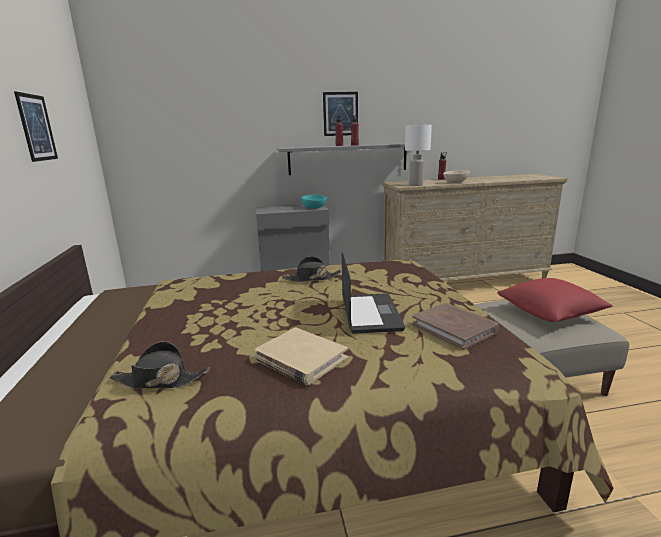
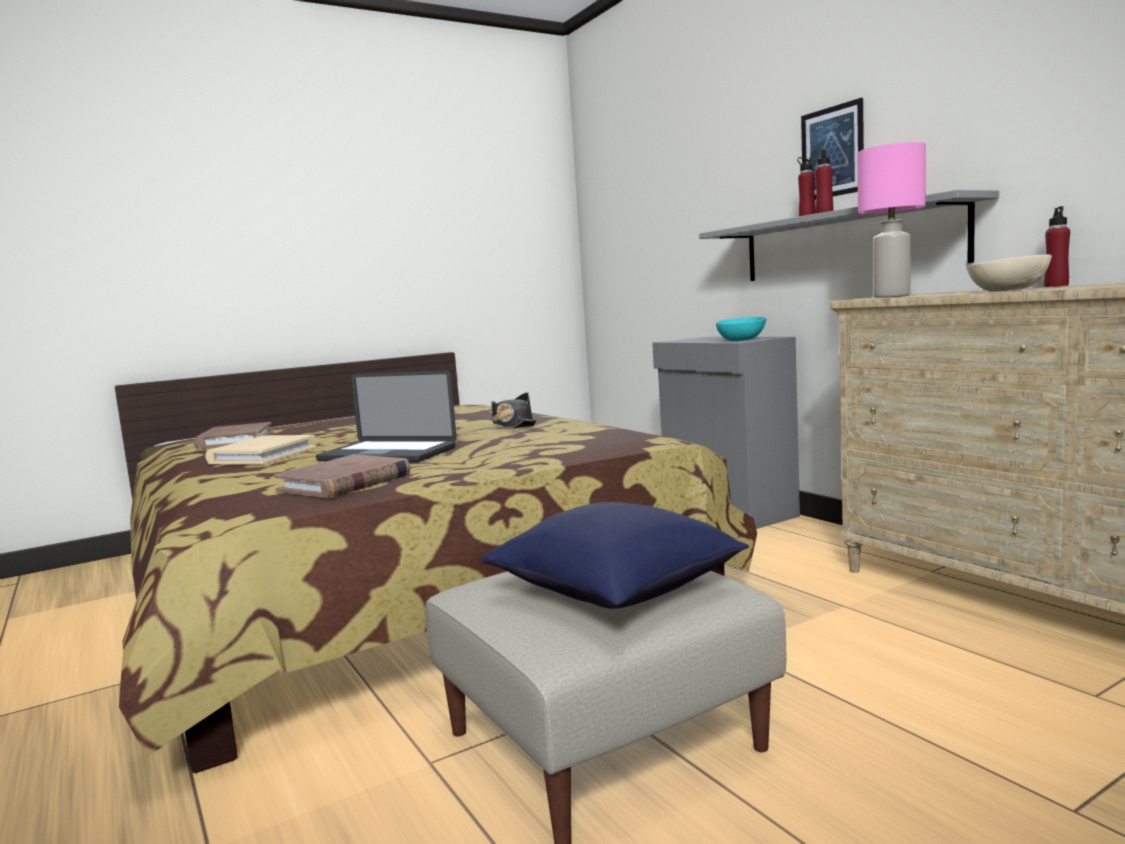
camera: 70 degrees right, 10 degrees down
picture [14,91,58,162] -> none
black hat [110,341,210,388] -> brown book [194,422,273,449]
laptop [342,252,405,334] -> laptop turned 45 degrees clockwise [316,370,457,463]
white table lamp [405,125,432,186] -> pink table lamp [857,142,926,298]
red pillow [497,278,613,322] -> blue pillow [481,502,749,609]

